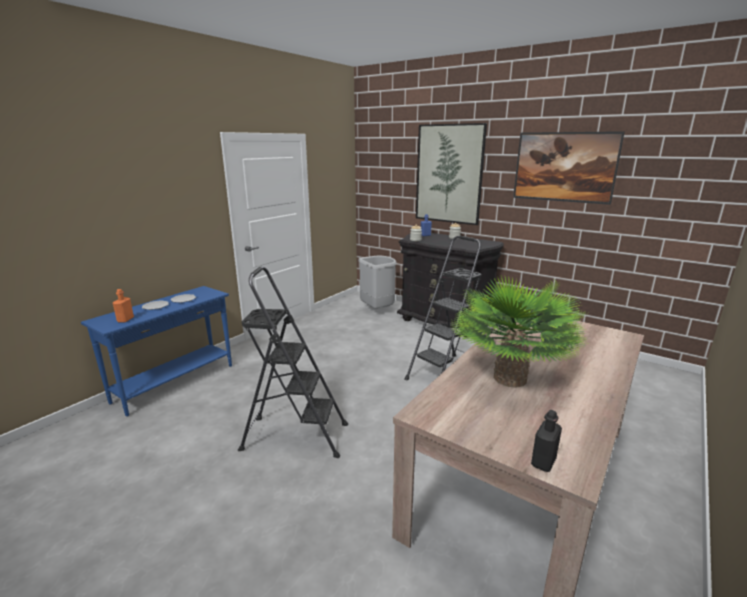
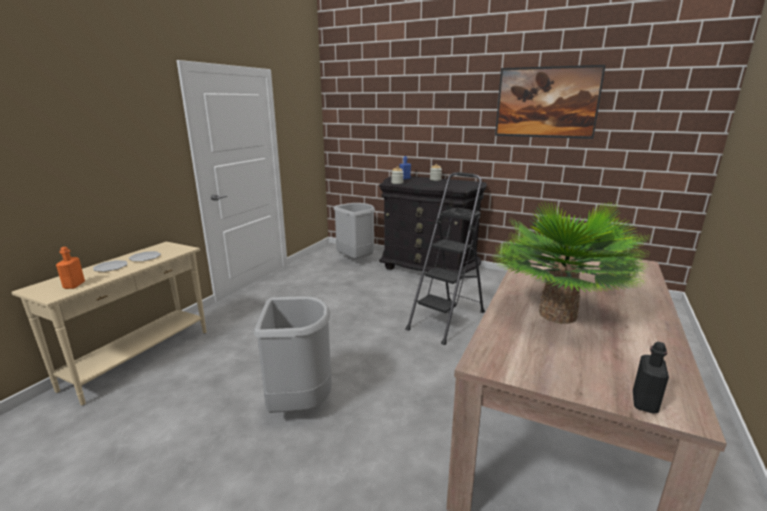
camera: 10 degrees left, 0 degrees up
blue console table [81,286,232,417] -> beige console table [11,242,206,406]
step ladder [238,266,348,458] -> grey trash can [254,296,332,413]
picture [416,123,487,225] -> none

